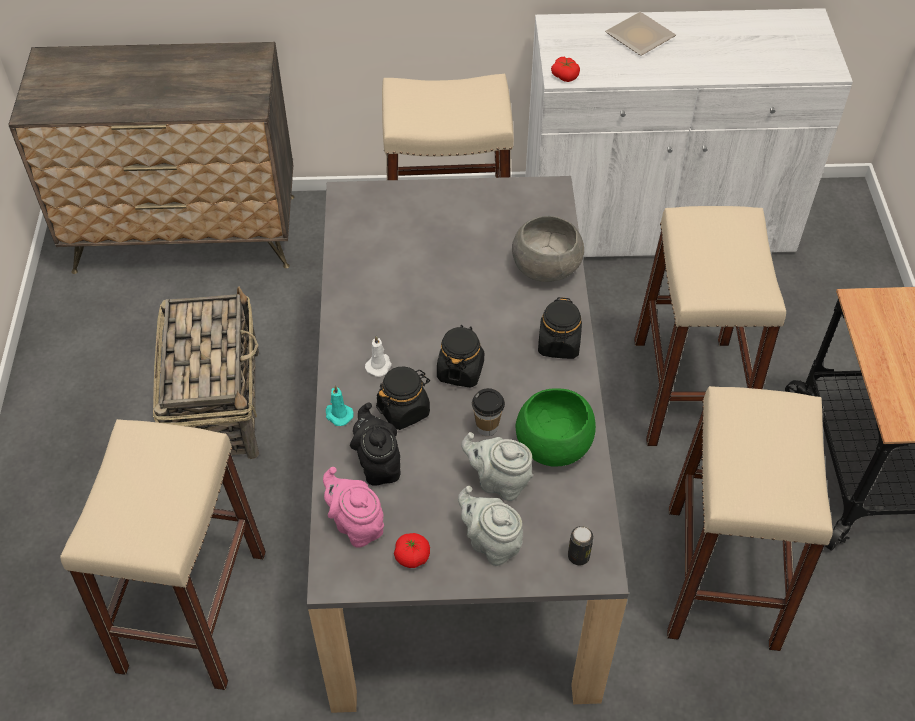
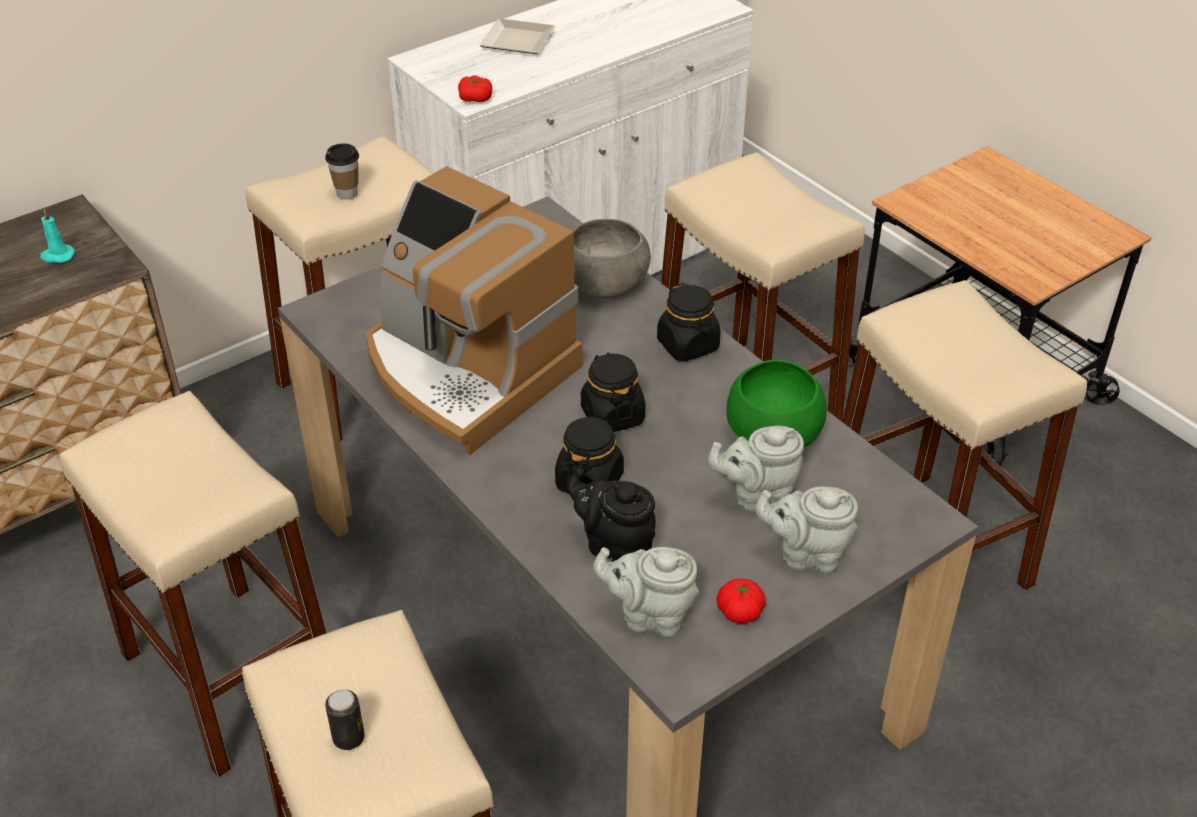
camera: 35 degrees left, 10 degrees down
basket [153,286,259,459] -> beige stool [60,391,327,777]
pink teapot [323,467,384,548] -> grey teapot [593,547,699,637]
turquoise candle [326,385,354,426] -> turquoise candle moved to [40,209,75,263]
white candle [365,336,392,377] -> none
cup [472,388,505,436] -> cup moved to [325,143,359,200]
can [568,526,594,565] -> can moved to [325,689,365,750]
none -> coffee machine [365,166,583,455]

